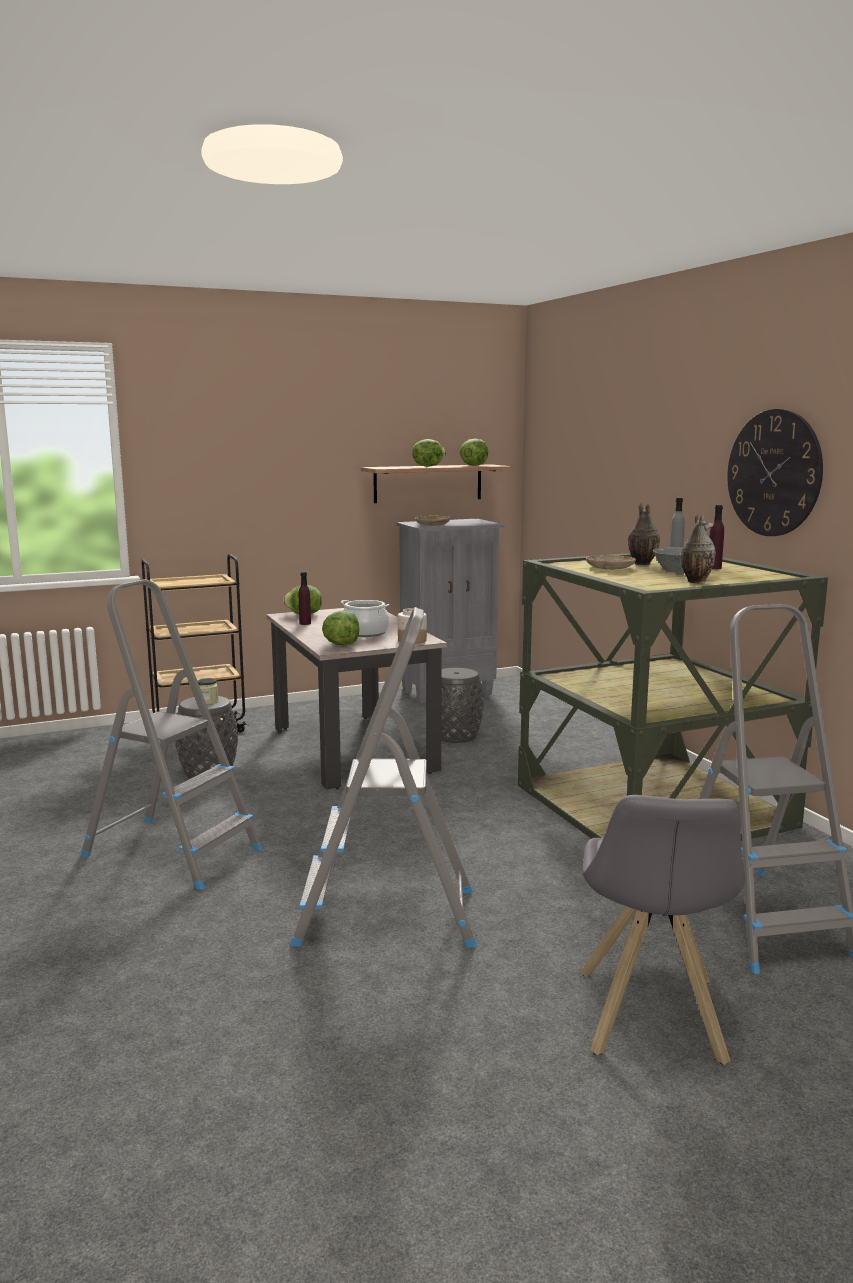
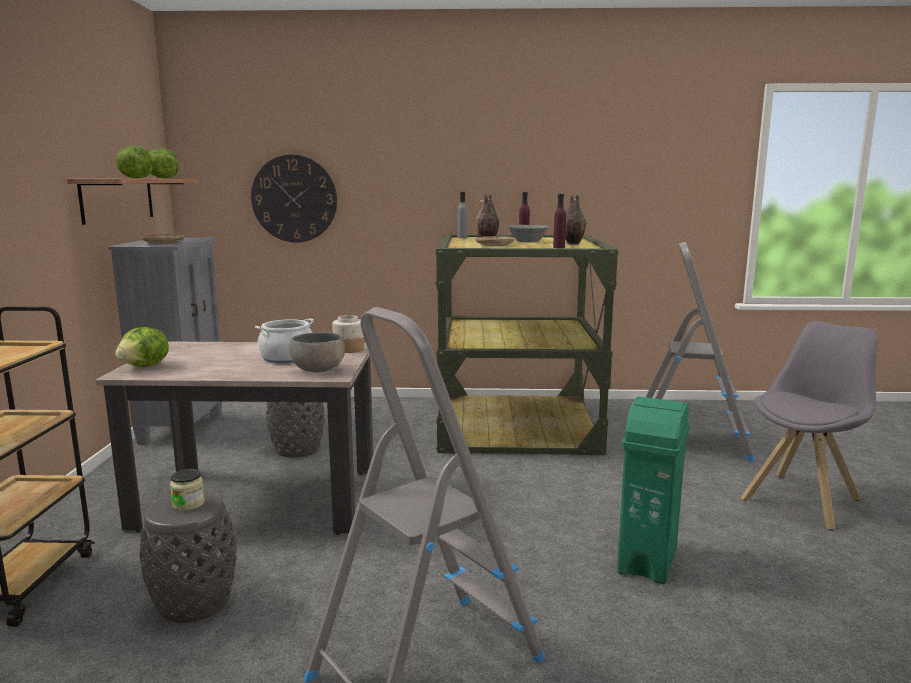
camera: 65 degrees left, 0 degrees up
grey step ladder [290,607,477,948] -> green trash can [617,397,690,584]
purple bottle [299,572,311,625] -> purple bottle moved to [553,194,566,248]
lettuce [322,611,359,645] -> grey bowl [289,332,345,372]
grey chair [580,795,746,1065] -> grey chair turned 75 degrees counterclockwise [741,321,877,530]
wall clock [727,409,823,536] -> wall clock moved to [251,154,337,243]

